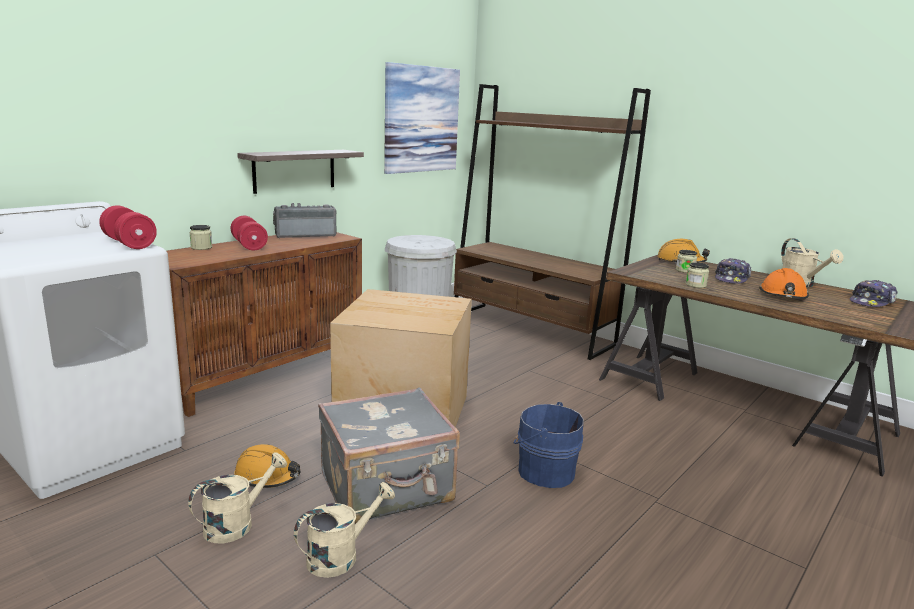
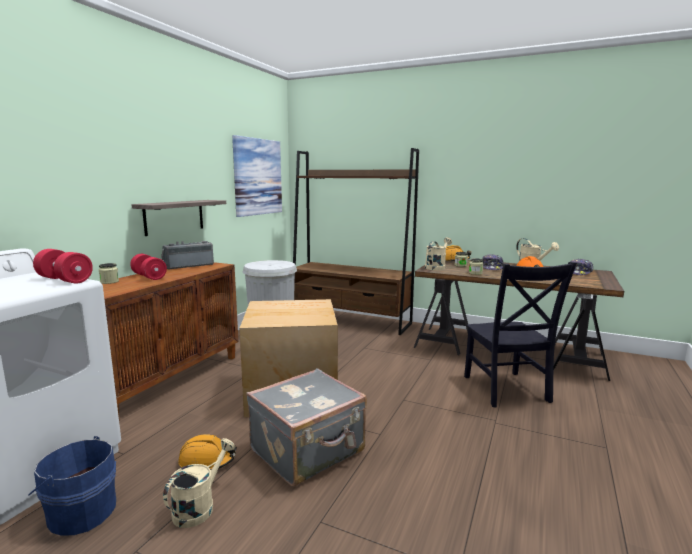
camera: 15 degrees left, 5 degrees down
beige watering can [294,482,395,578] -> beige watering can moved to [425,237,452,270]
blue bucket [514,402,584,488] -> blue bucket moved to [28,436,116,536]
none -> black chair [464,262,577,407]

